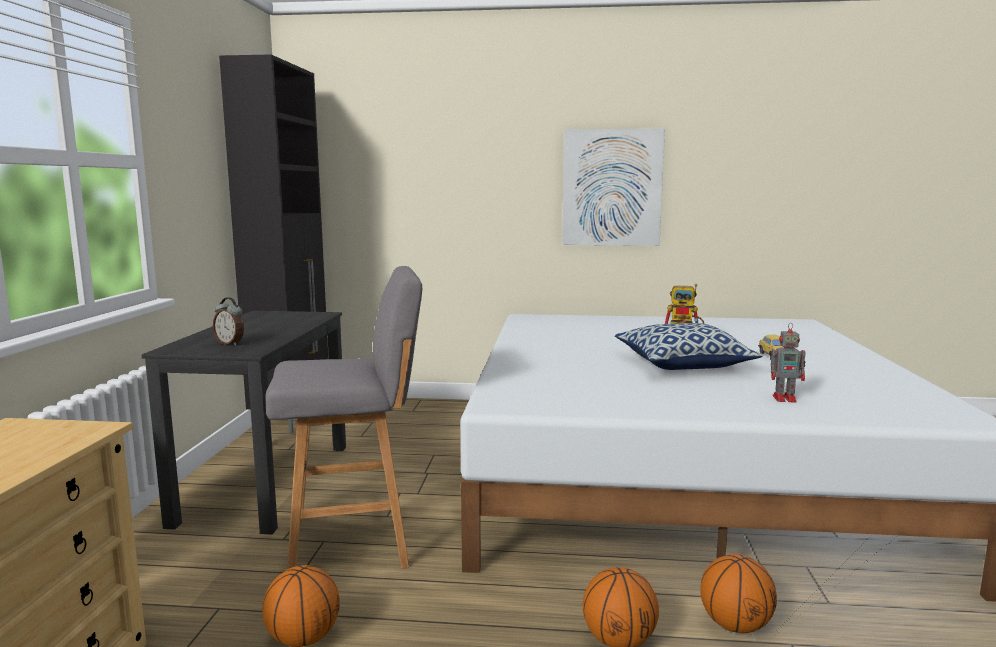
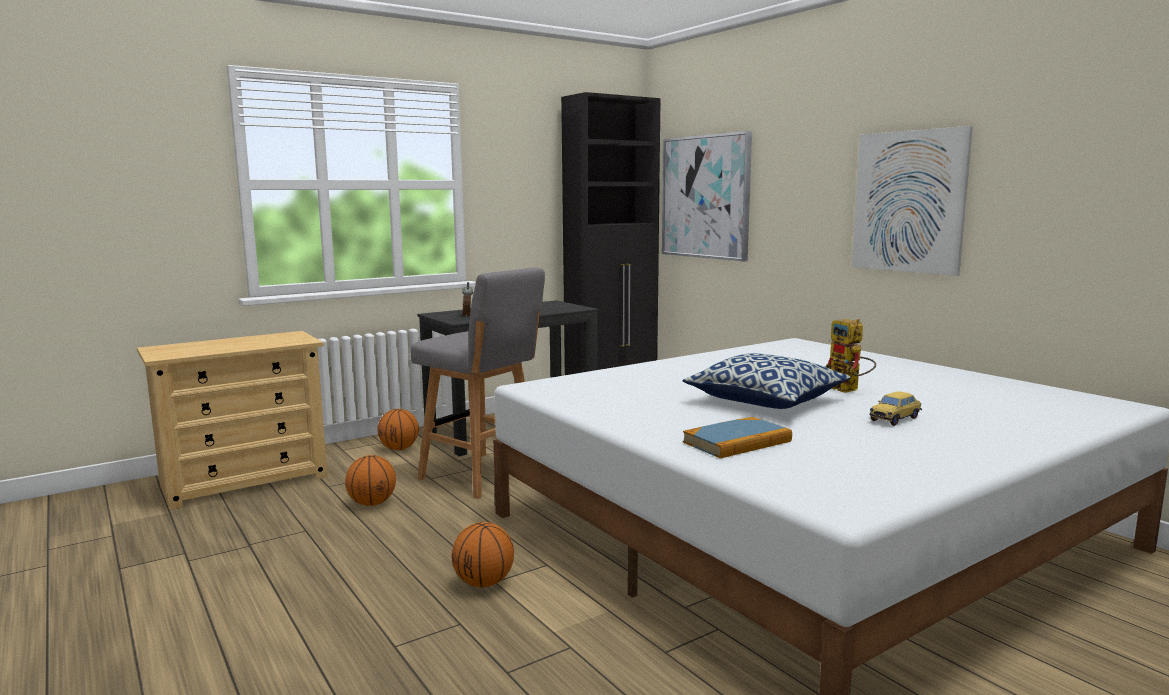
camera: 50 degrees right, 0 degrees up
basketball [700,554,777,633] -> basketball moved to [377,409,419,450]
toy robot [771,323,806,403] -> book [683,417,792,458]
none -> picture [662,131,752,262]

